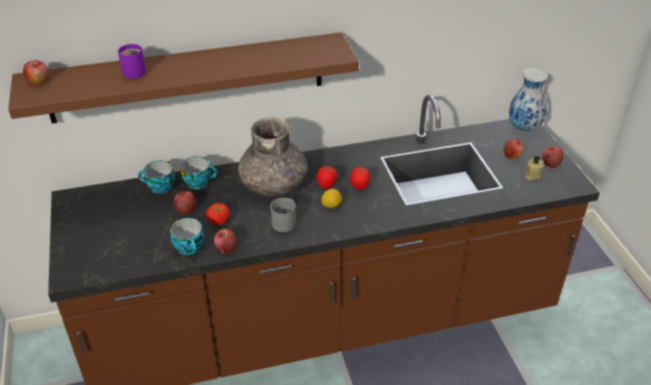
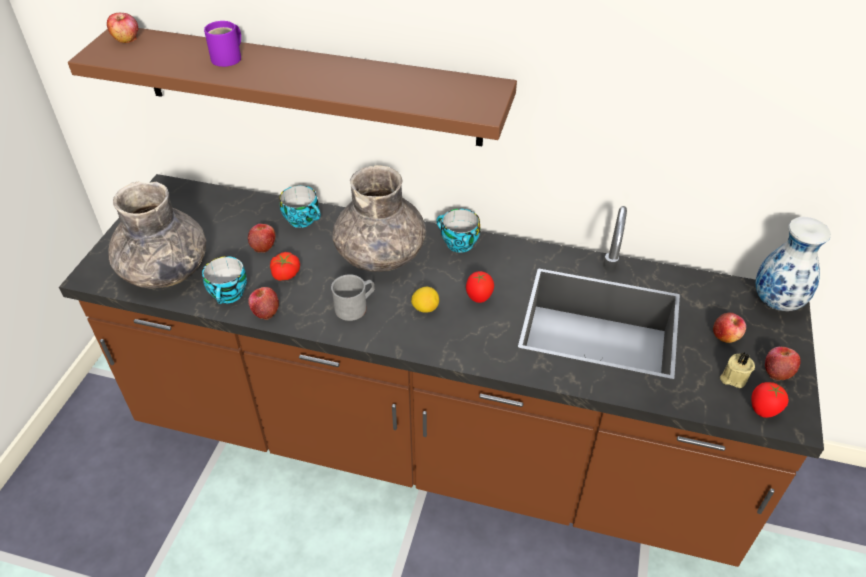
camera: 30 degrees right, 5 degrees up
cup [138,160,175,194] -> cup moved to [436,209,480,253]
tomato [316,166,337,189] -> tomato moved to [751,382,789,418]
none -> grey vase [108,182,206,289]

